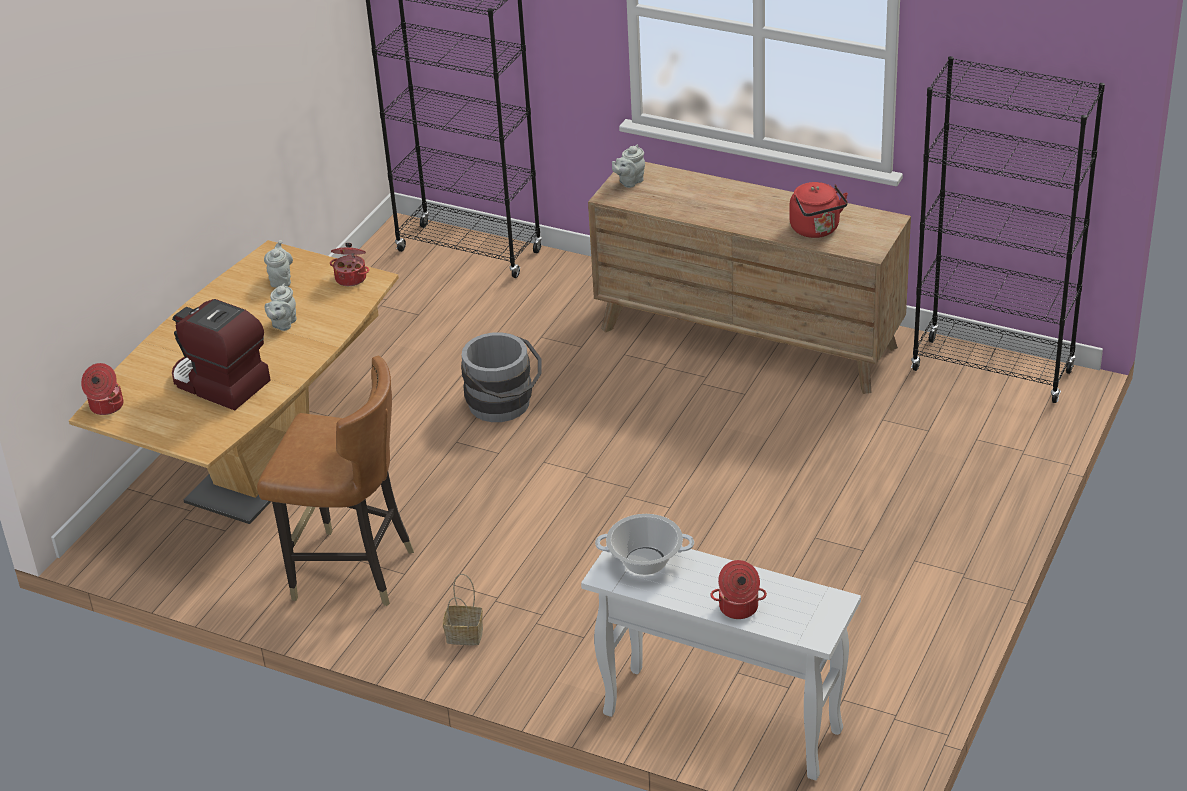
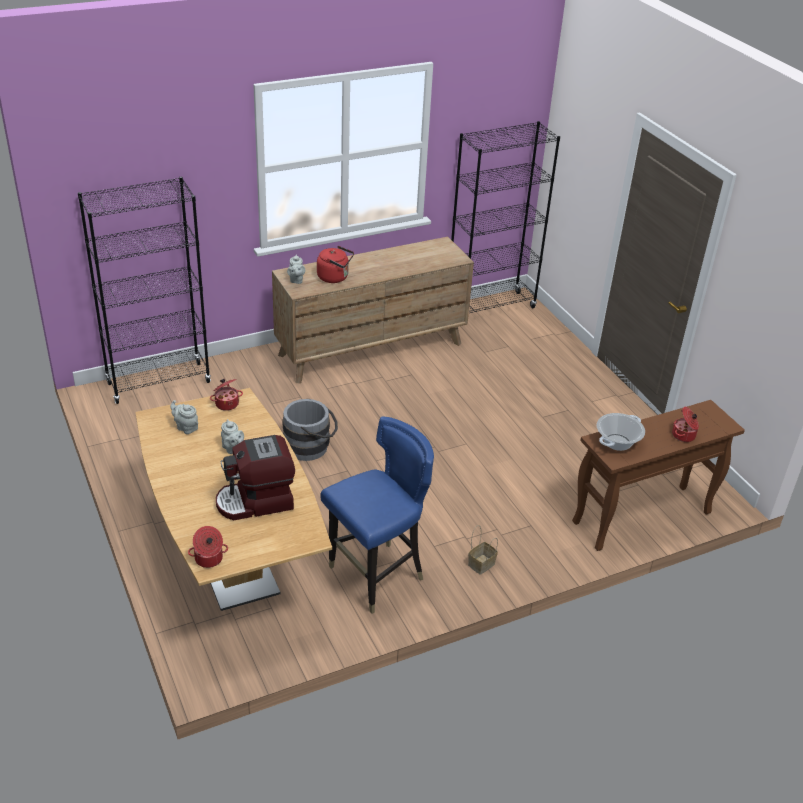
camera: 55 degrees left, 0 degrees up
brown chair [257,356,414,606] -> blue chair [320,416,434,614]
white console table [581,545,861,780] -> brown console table [572,400,745,551]
red kettle [789,182,848,238] -> red kettle moved to [317,246,354,283]

